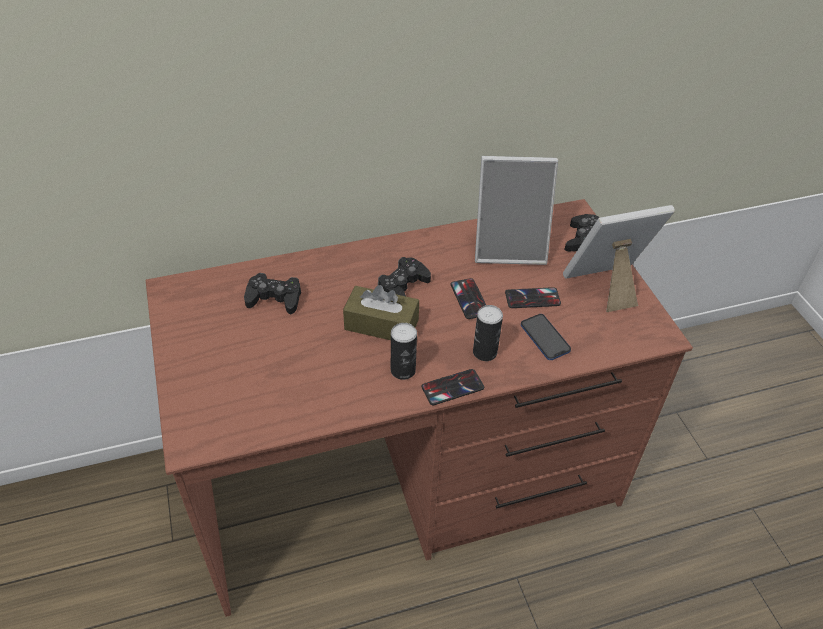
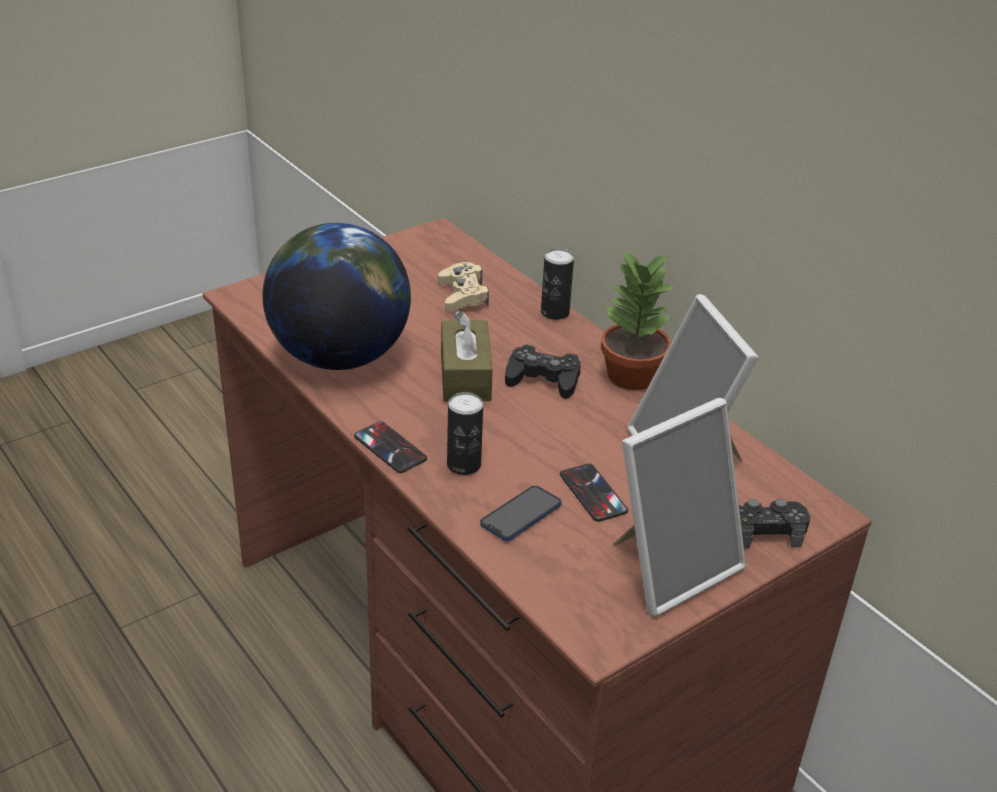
camera: 70 degrees right, 10 degrees down
black game controller [244,273,301,314] -> beige game controller [438,262,489,312]
can [391,323,417,380] -> can moved to [541,248,574,320]
phone [450,278,486,319] -> none
picture frame [563,205,675,312] -> picture frame turned 90 degrees clockwise [613,398,746,617]
none -> globe [263,223,411,370]
none -> potted plant [601,250,674,390]

